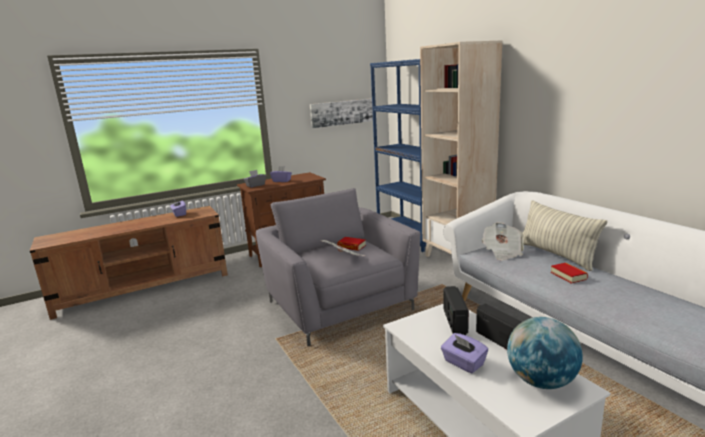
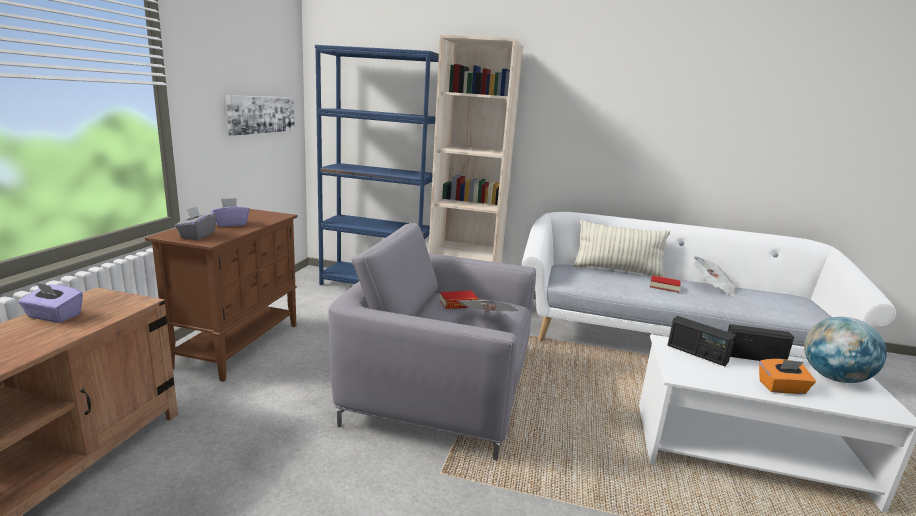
camera: 50 degrees left, 0 degrees up
purple tissue box [441,333,488,373] -> orange tissue box [759,359,816,394]
newspaper [482,222,524,260] -> newspaper moved to [694,256,736,296]

